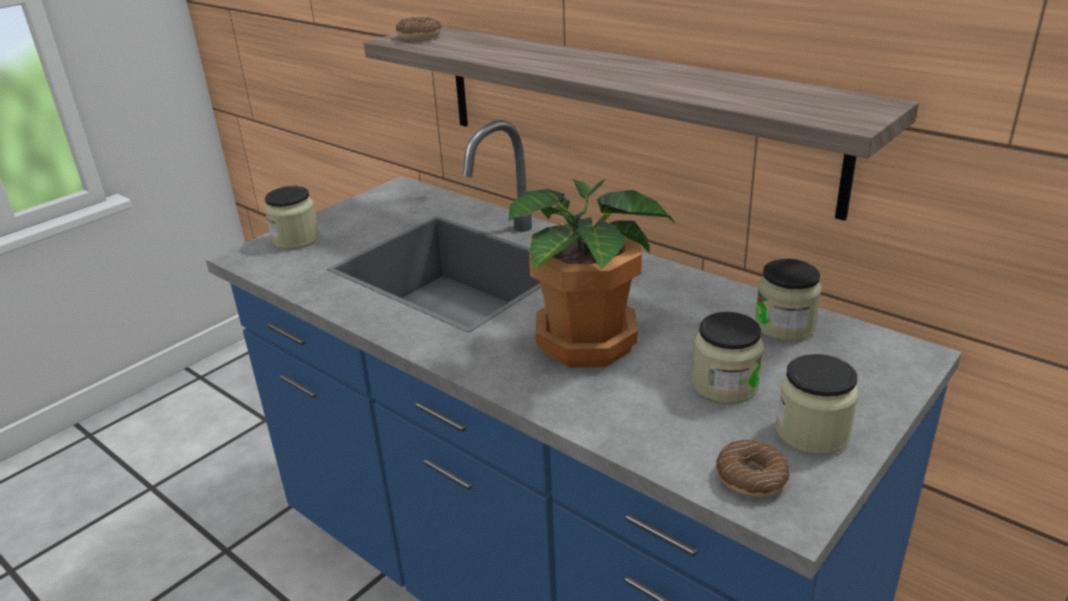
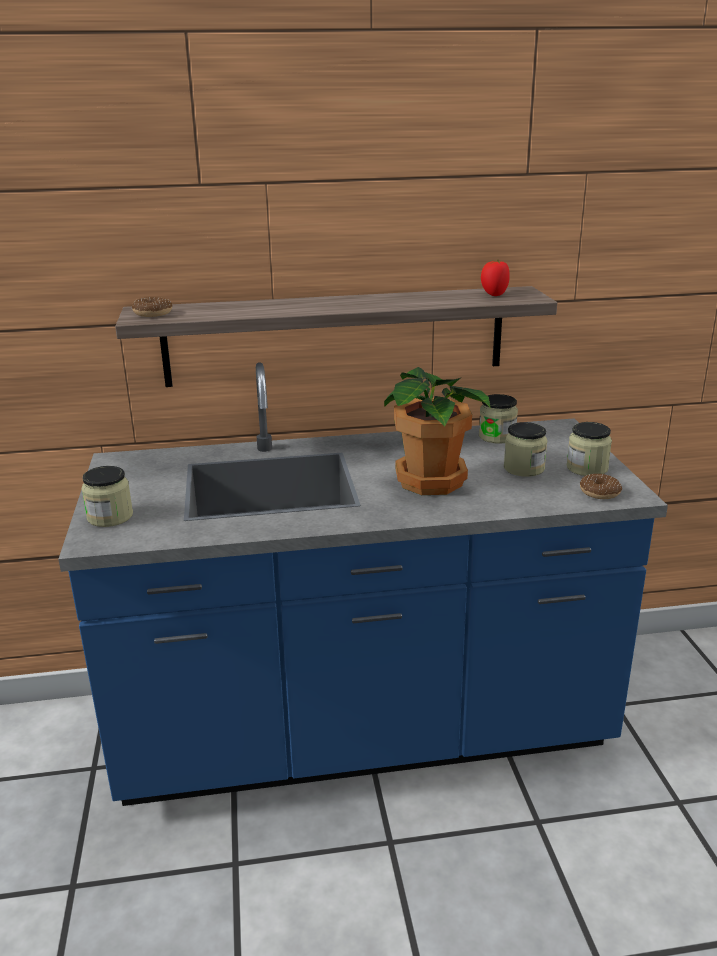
camera: 50 degrees left, 5 degrees down
none -> tomato [481,259,510,296]

